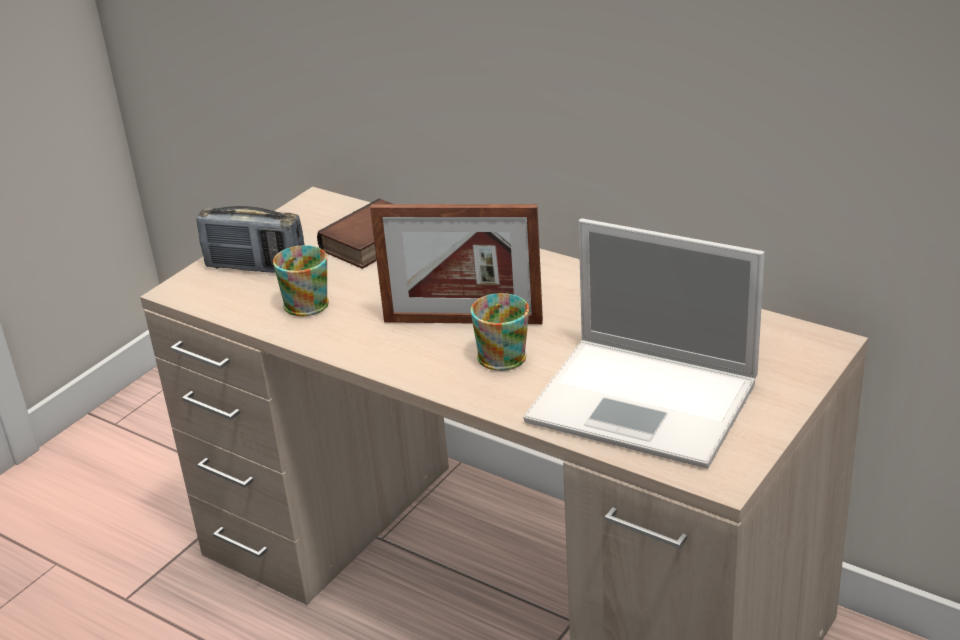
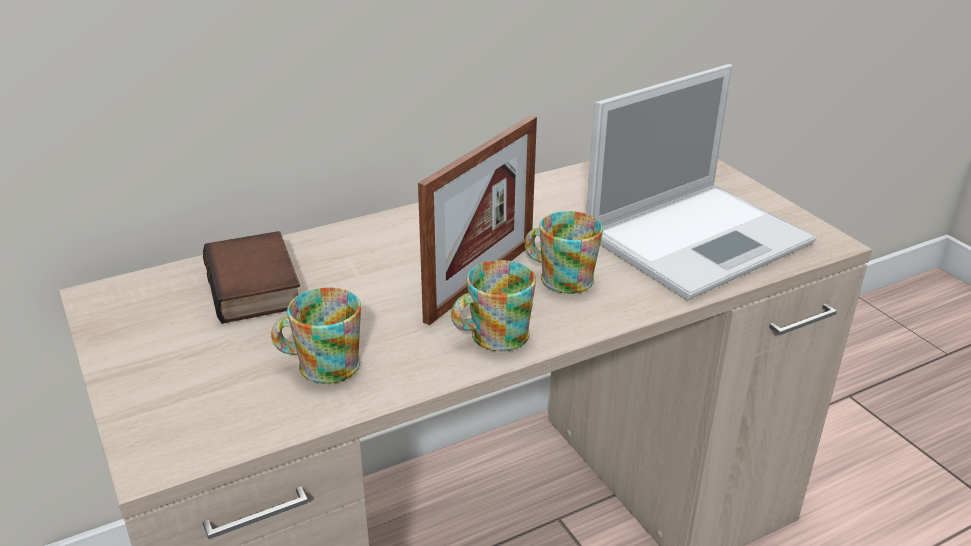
camera: 65 degrees left, 0 degrees up
radio [196,206,305,273] -> none
none -> mug [451,260,536,351]

